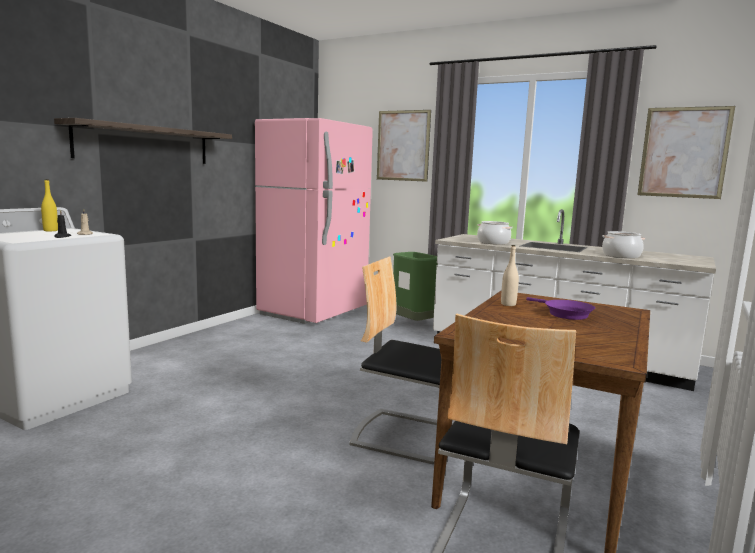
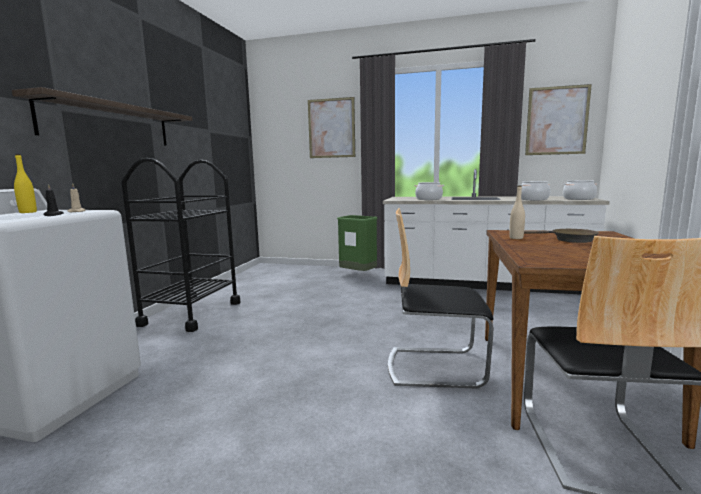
camera: 15 degrees left, 0 degrees up
pink fridge [255,118,373,324] -> none
purple frying pan [526,297,595,320] -> brown frying pan [524,229,599,243]
none -> black cart [121,158,240,332]
none -> cooking pot [563,180,597,200]

